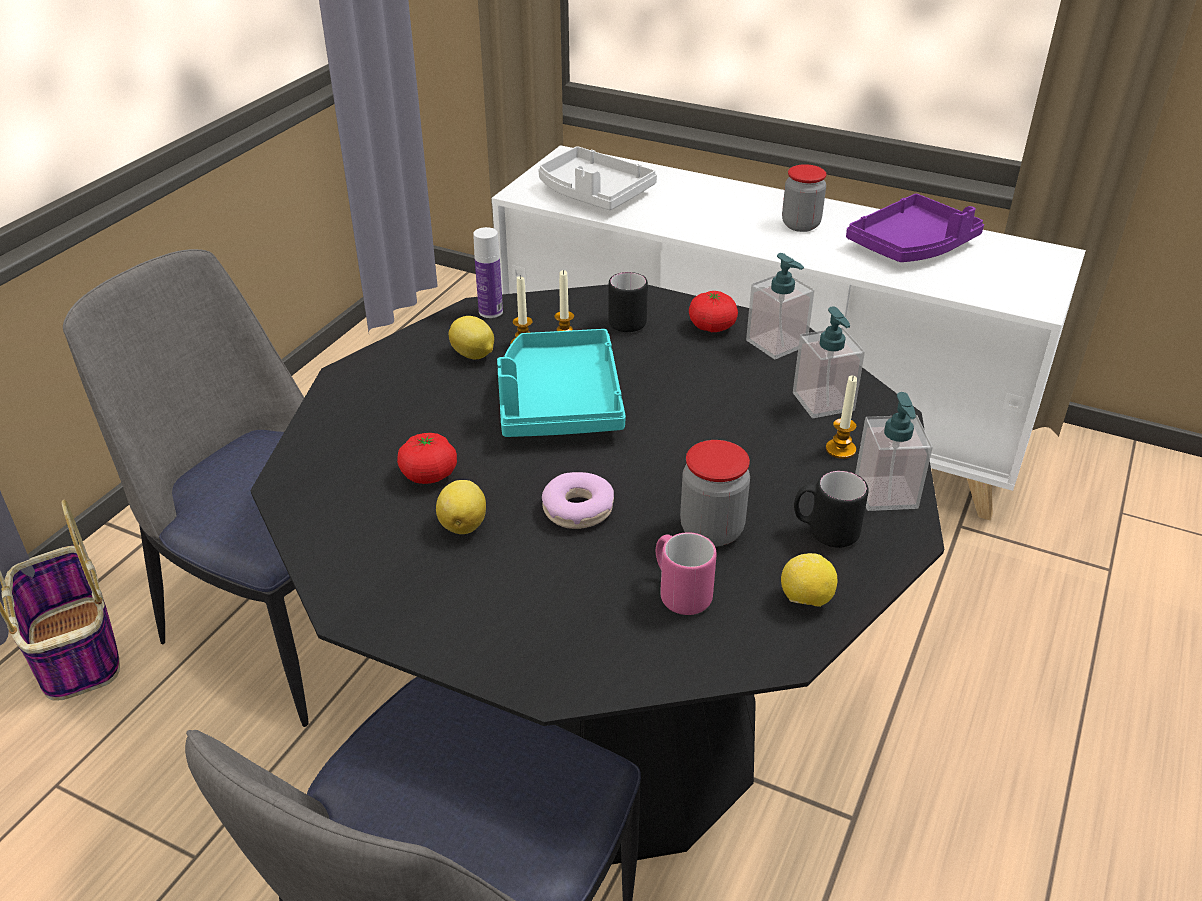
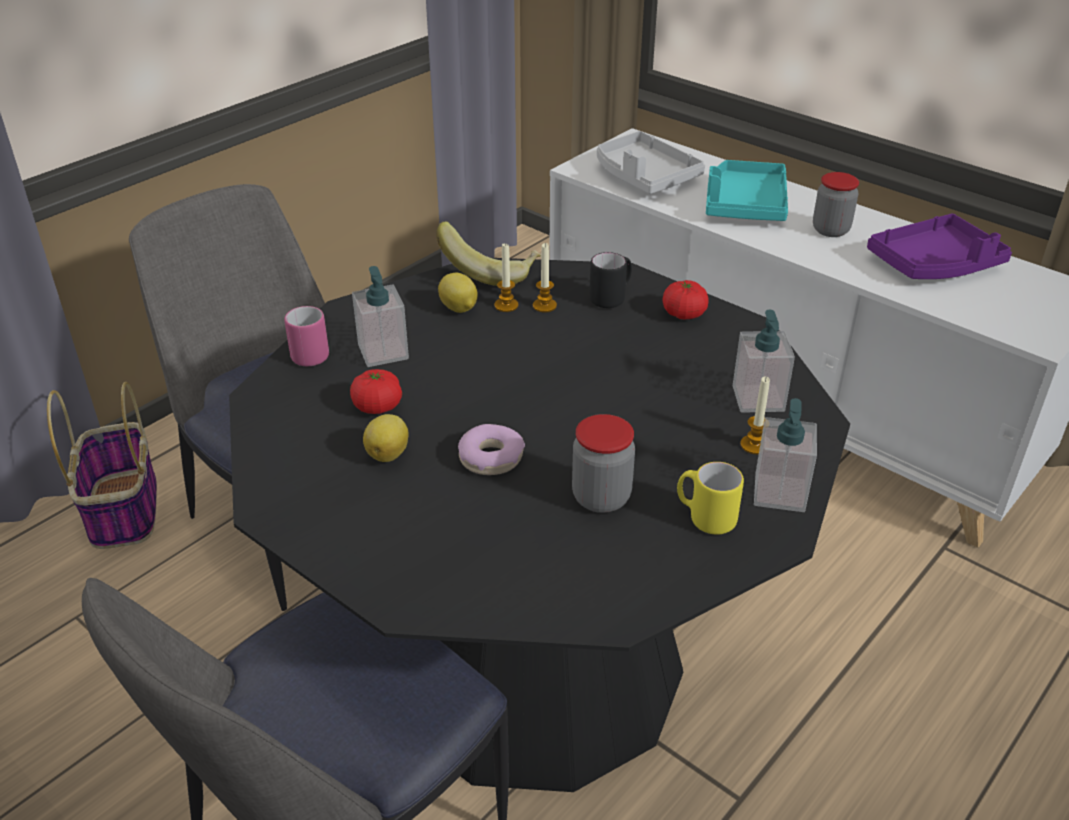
camera: 15 degrees right, 0 degrees up
bottle [473,227,503,318] -> banana [436,221,541,286]
turquoise tray [497,329,626,437] -> turquoise tray moved to [706,160,788,221]
pink mug [656,532,717,615] -> pink mug moved to [284,306,329,366]
soap dispenser [746,253,814,359] -> soap dispenser moved to [352,266,409,367]
lemon [781,553,837,607] -> none
black mug [794,470,869,548] -> yellow mug [677,462,744,534]

